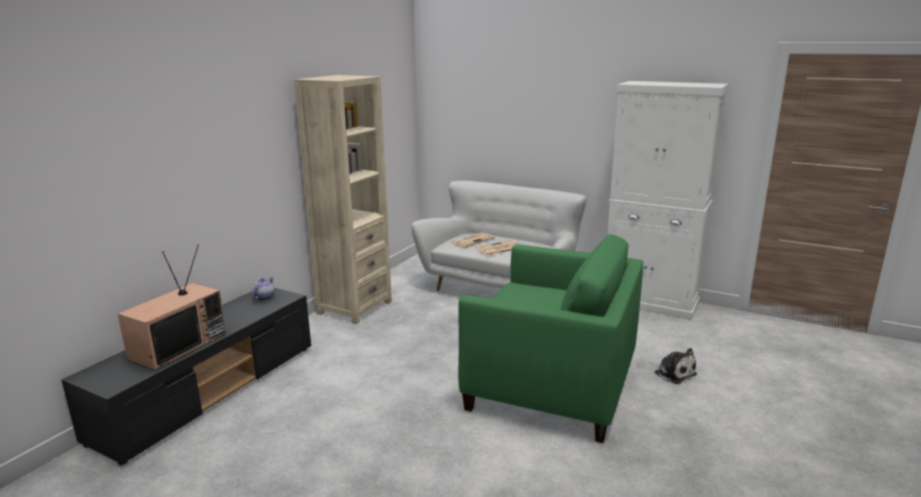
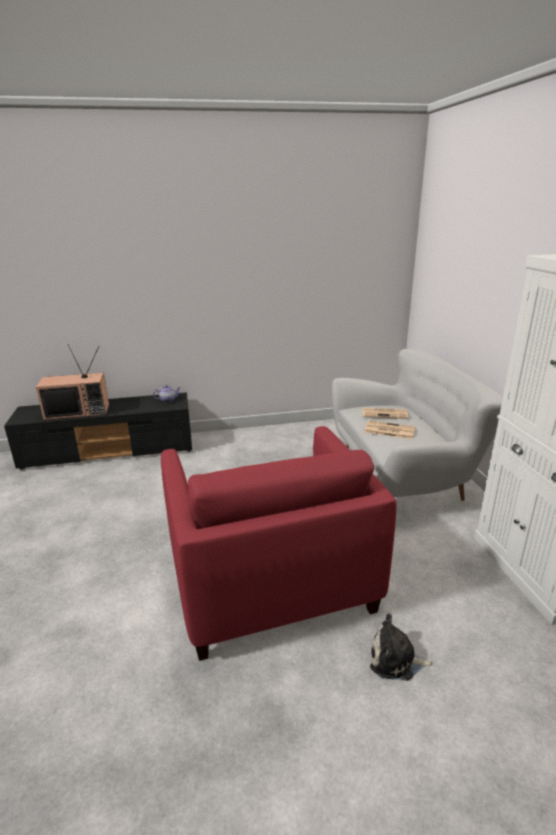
camera: 50 degrees right, 5 degrees up
beige bookcase [294,75,392,324] -> none
green armchair [458,234,643,443] -> red armchair [161,426,397,661]
plush toy [649,348,697,384] -> plush toy turned 90 degrees clockwise [370,613,434,681]

